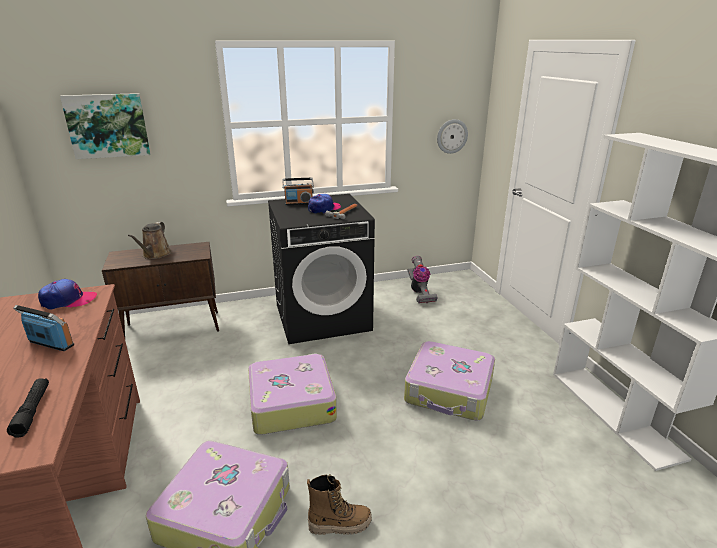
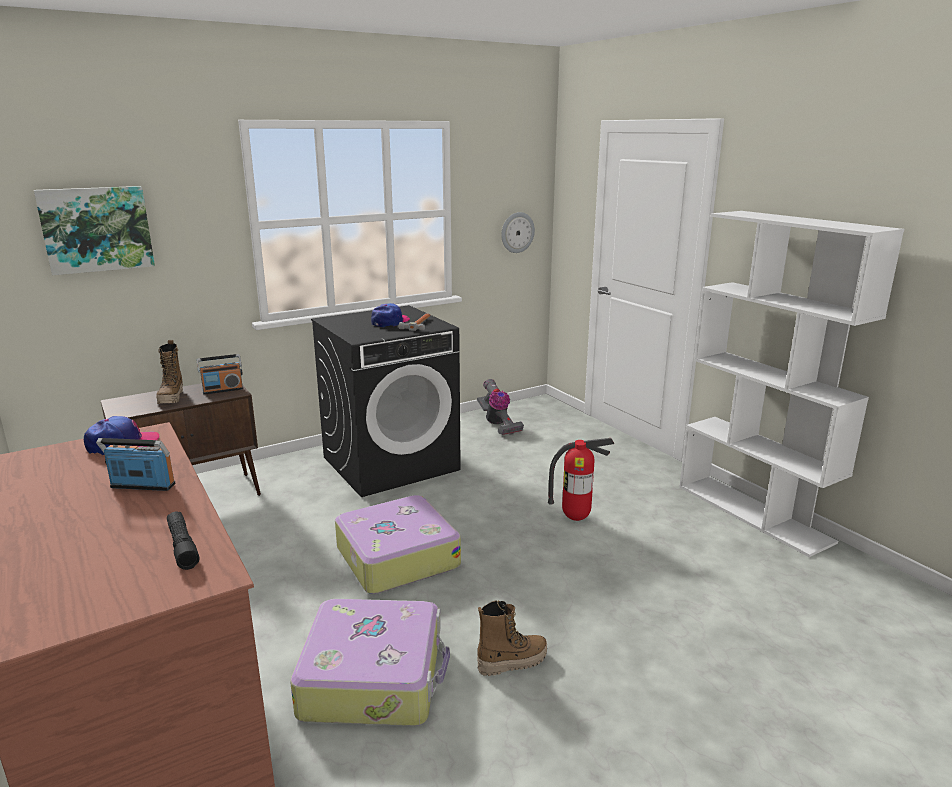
camera: 15 degrees left, 5 degrees down
brown watering can [128,222,172,259] -> boot [156,340,183,404]
radio [282,178,314,205] -> radio moved to [197,354,243,394]
suitcase [404,341,495,421] -> fire extinguisher [548,438,614,521]

